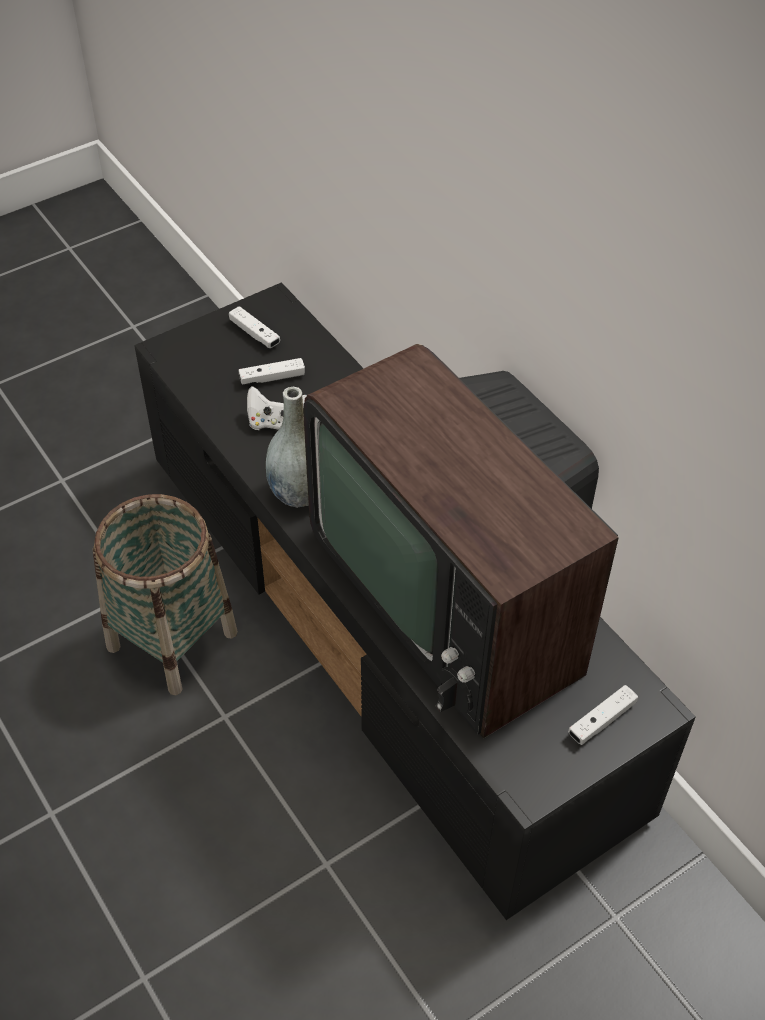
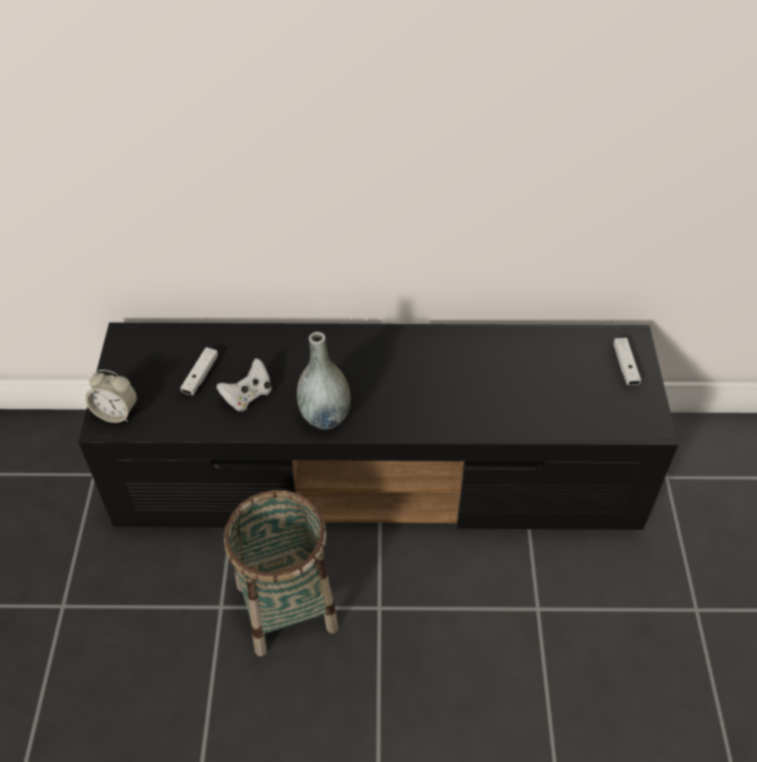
camera: 55 degrees left, 0 degrees up
white game controller [229,306,280,348] -> none
television [303,344,619,739] -> none
none -> alarm clock [86,370,137,423]

